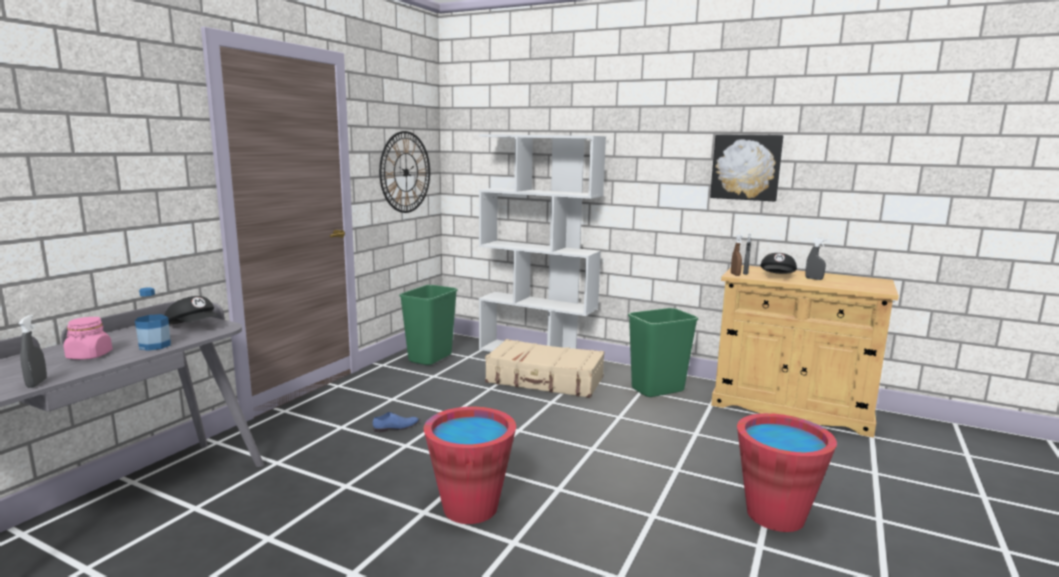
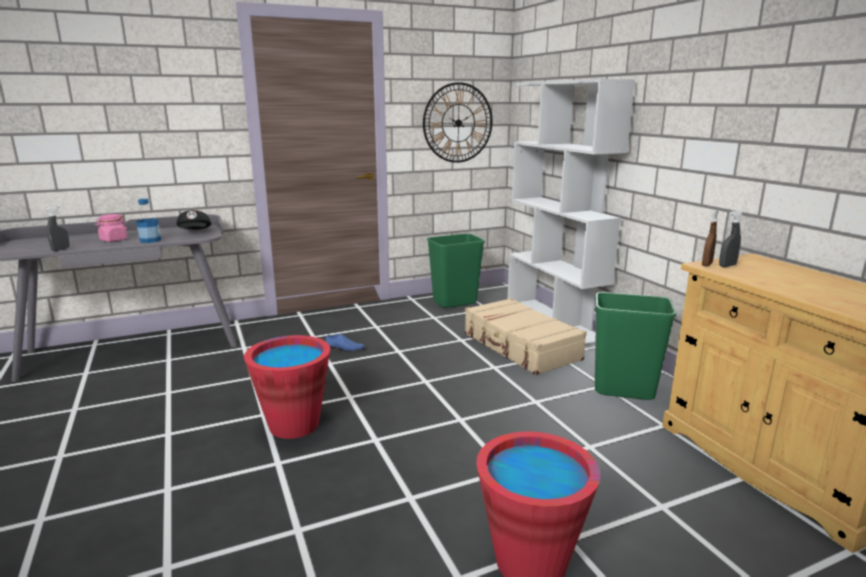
camera: 40 degrees right, 5 degrees up
picture [710,134,783,202] -> none
black cap [760,253,797,274] -> none
grey spray bottle [805,238,827,280] -> none

